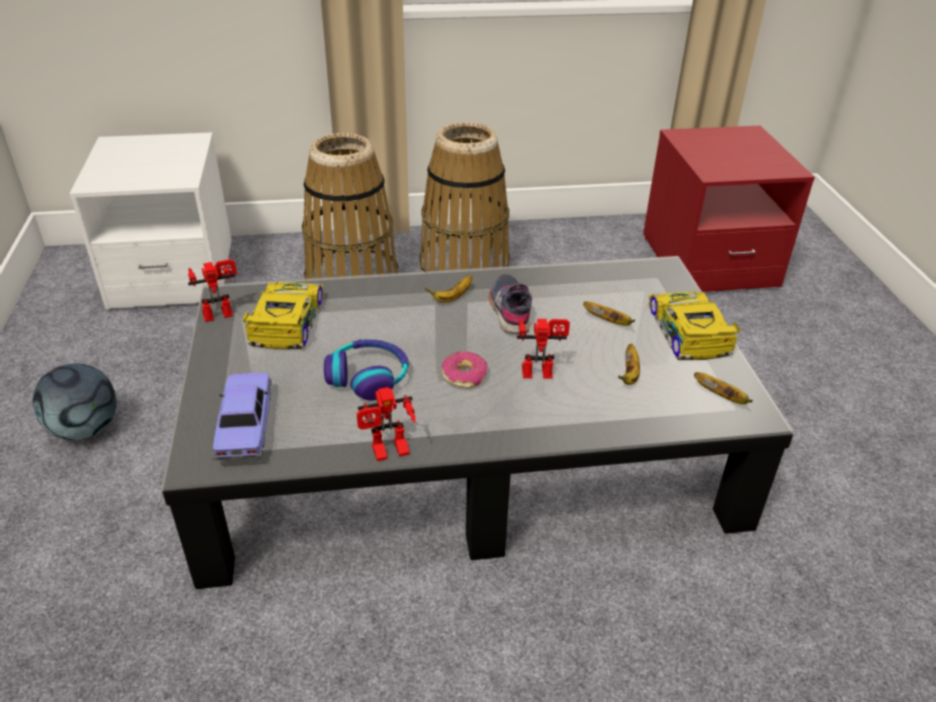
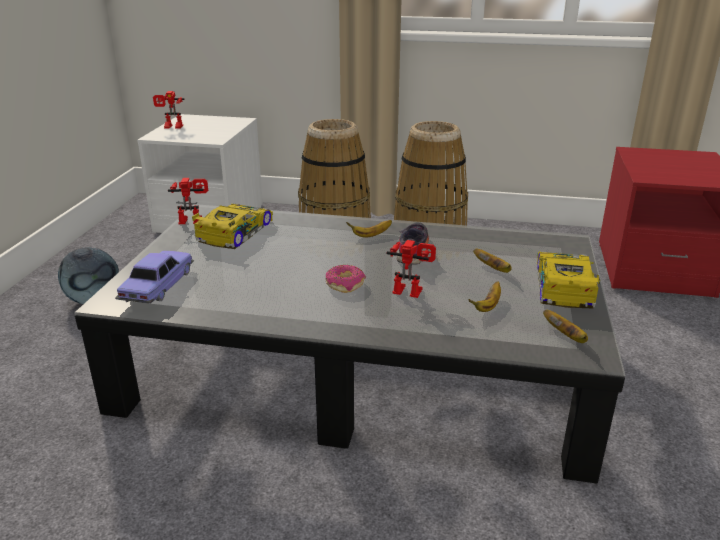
camera: 20 degrees right, 10 degrees down
headphones [324,340,409,400] -> none
toy robot [357,387,416,461] -> toy robot moved to [153,91,184,129]

